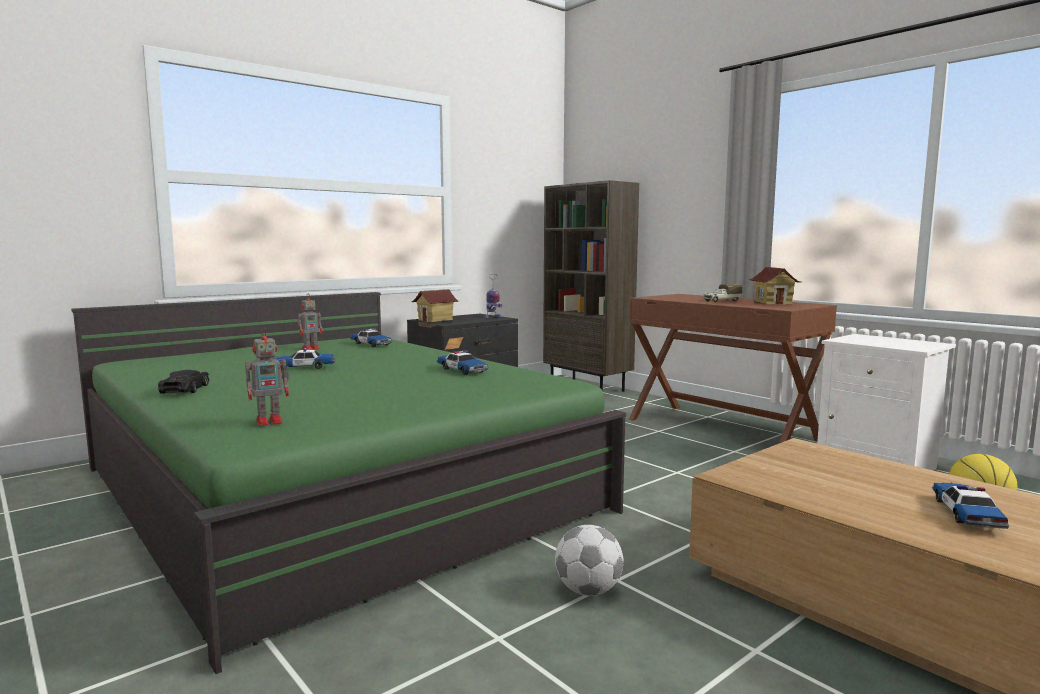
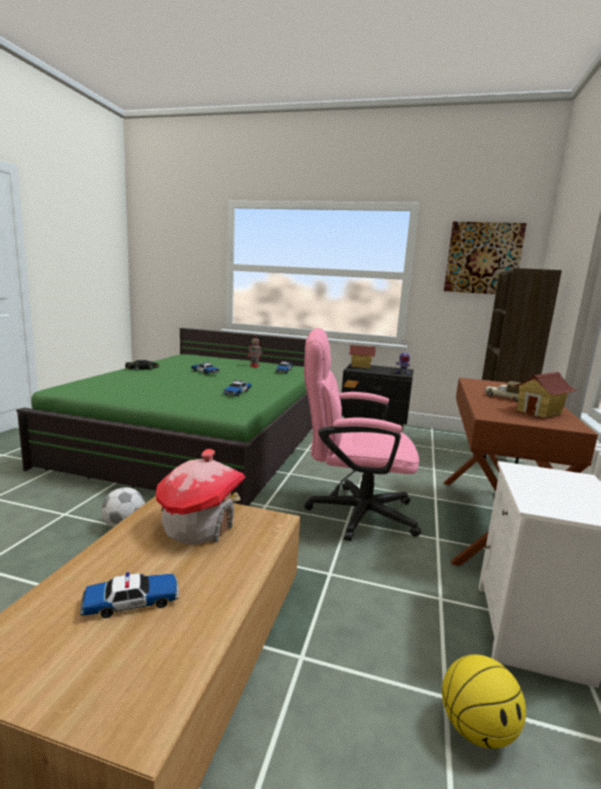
camera: 55 degrees right, 5 degrees up
toy robot [245,327,289,426] -> none
none -> toy house [156,449,245,544]
none -> pink office chair [304,328,421,541]
none -> picture [444,221,527,294]

